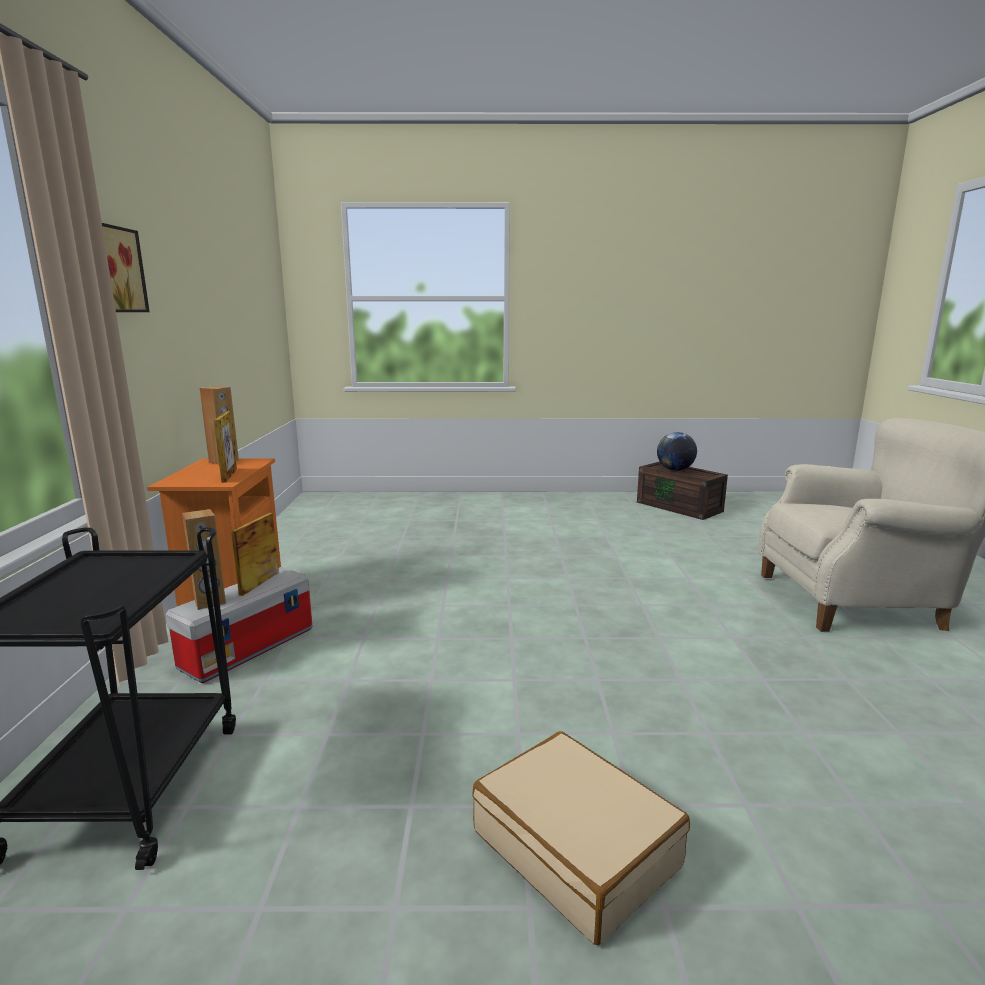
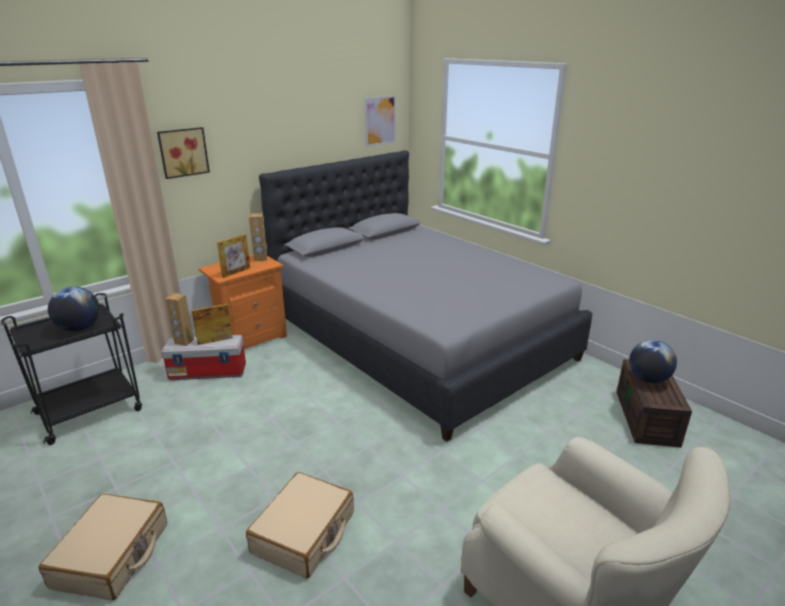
camera: 50 degrees right, 10 degrees up
none -> globe [48,287,100,332]
none -> beige suitcase [246,472,354,579]
none -> grey bed [259,150,592,442]
none -> picture [365,95,396,147]

